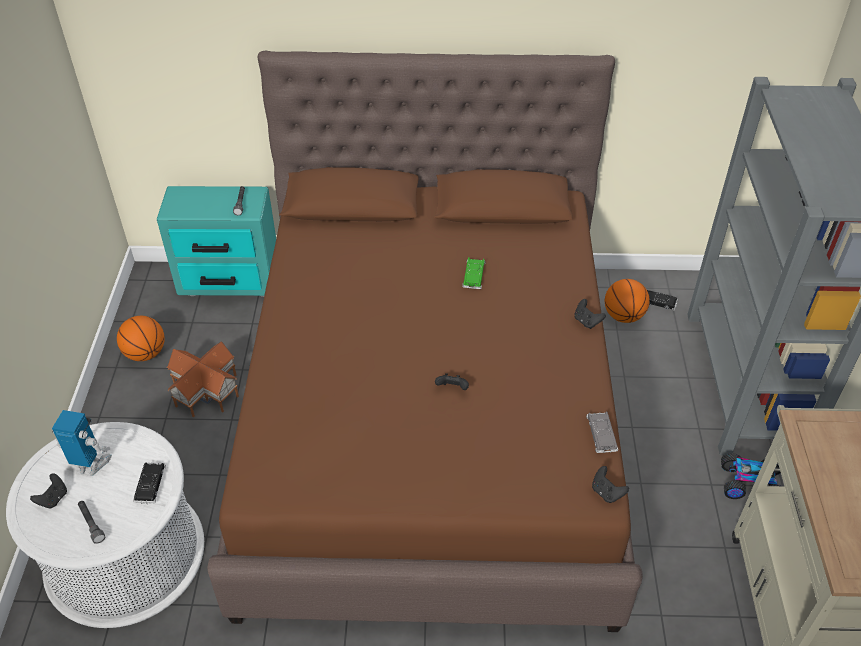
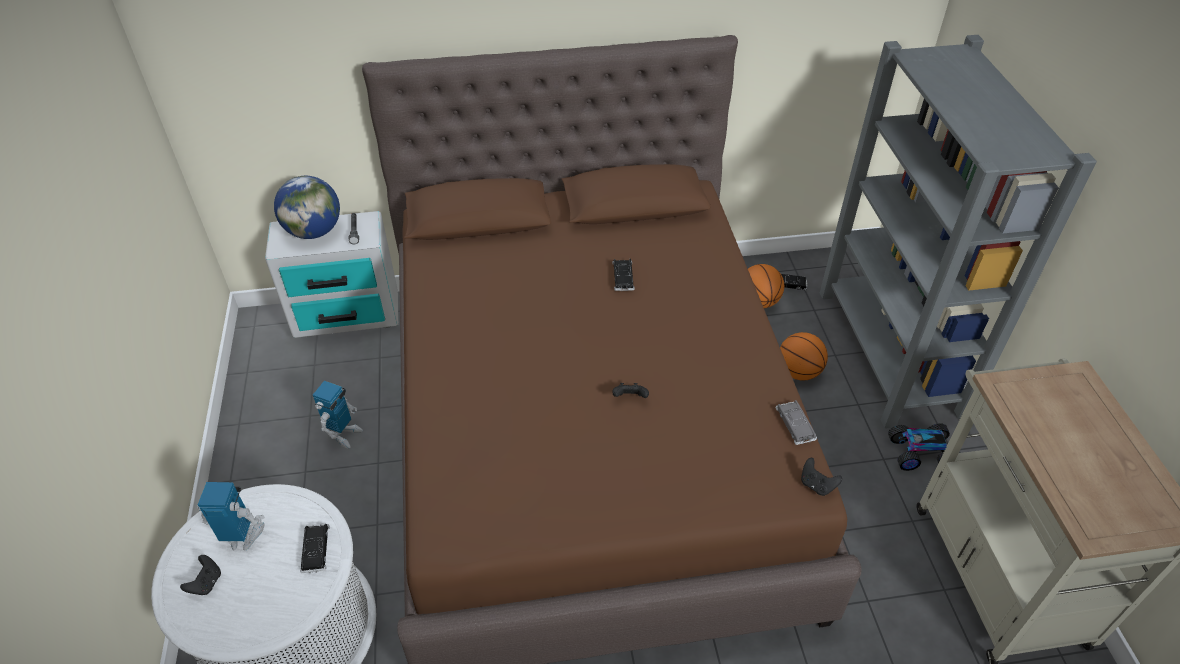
camera: 10 degrees left, 0 degrees up
grey flashlight [78,501,105,544] -> none
basketball [117,316,165,361] -> basketball moved to [780,332,828,380]
turquoise nightstand [157,186,276,297] -> white nightstand [265,211,399,338]
toy house [167,341,239,417] -> toy robot [313,381,363,449]
green toy car [462,257,486,289] -> black toy car [612,259,635,291]
black game controller [574,299,606,329] -> none
none -> globe [274,176,340,239]

